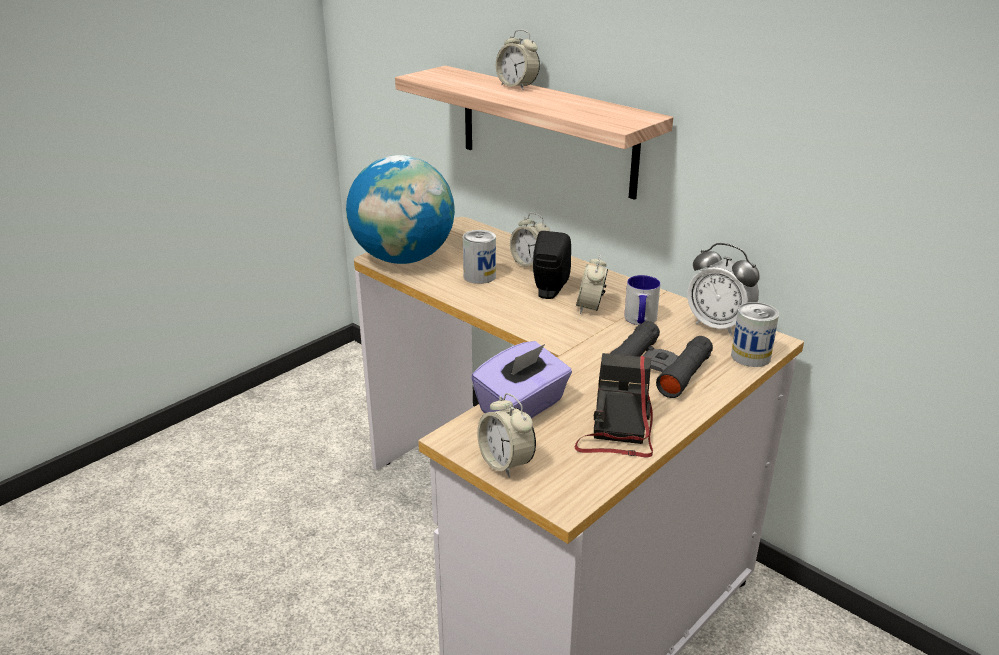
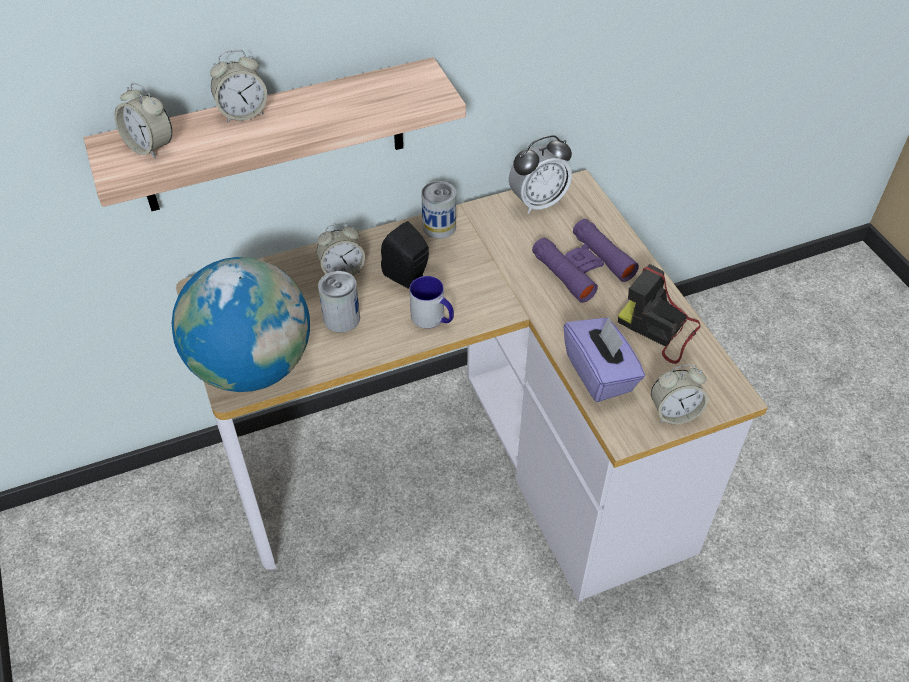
camera: 65 degrees left, 20 degrees up
alarm clock [576,254,608,314] -> alarm clock moved to [114,83,172,159]
black binoculars [610,321,713,398] -> purple binoculars [532,219,639,303]
mug [624,275,660,325] -> mug moved to [410,276,454,328]
can [731,302,779,367] -> can moved to [421,181,456,239]

